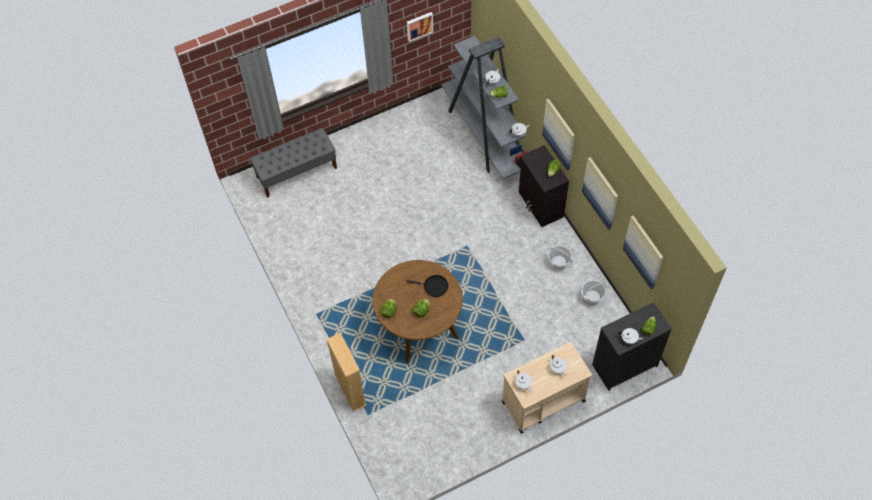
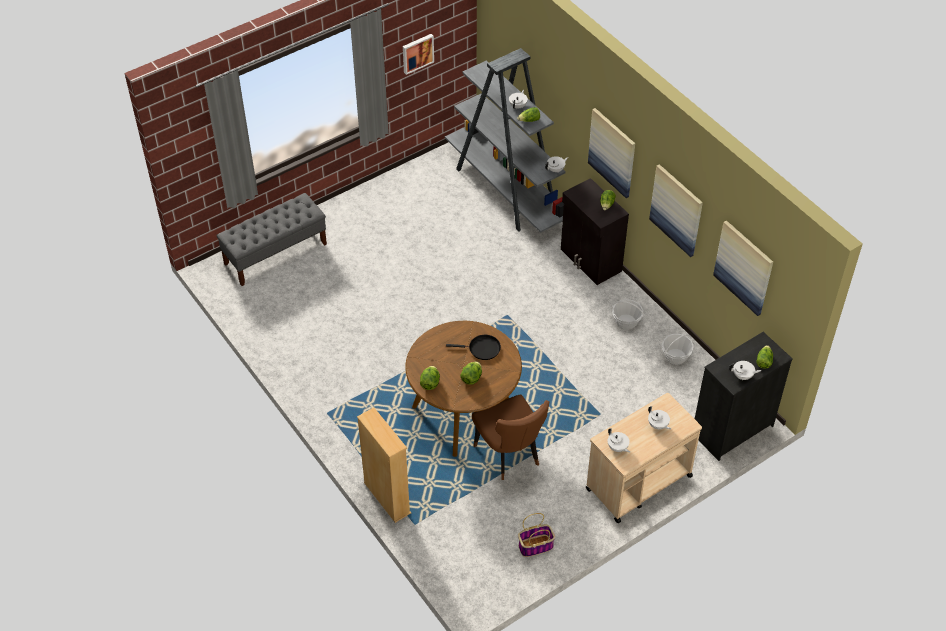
camera: 10 degrees left, 10 degrees down
none -> brown chair [472,394,549,480]
none -> basket [518,513,555,557]

